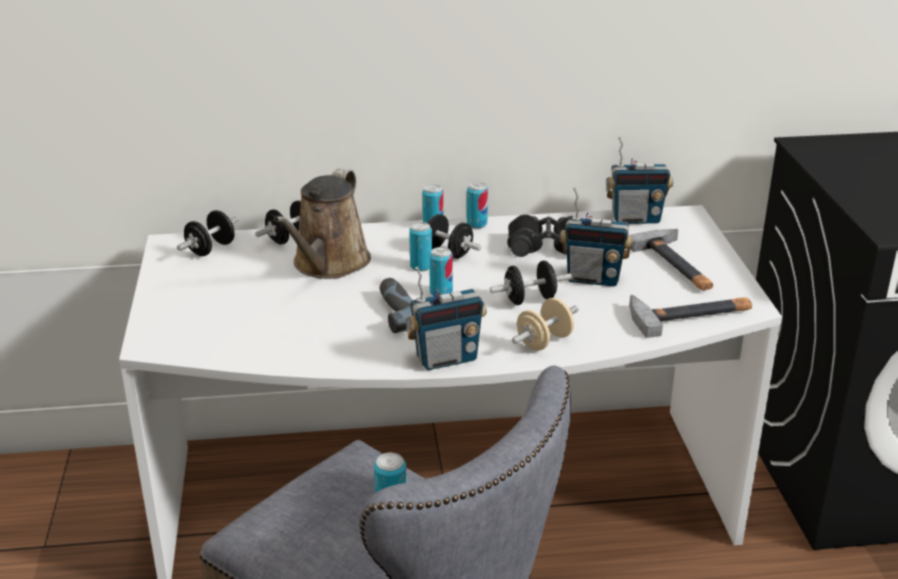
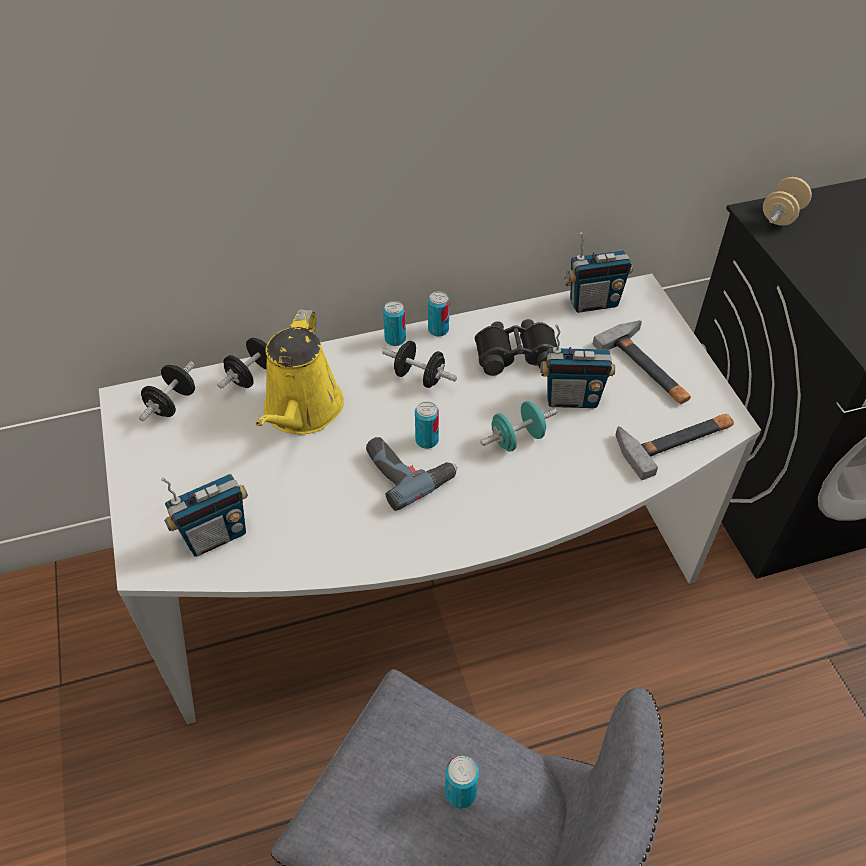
camera: 10 degrees left, 20 degrees up
brown watering can [274,169,371,279] -> yellow watering can [256,309,344,434]
radio [406,267,487,370] -> radio moved to [161,474,248,557]
can [409,222,432,271] -> none
black dumbbell [490,261,572,305] -> turquoise dumbbell [480,401,557,452]
beige dumbbell [512,298,579,351] -> beige dumbbell moved to [763,177,812,226]

